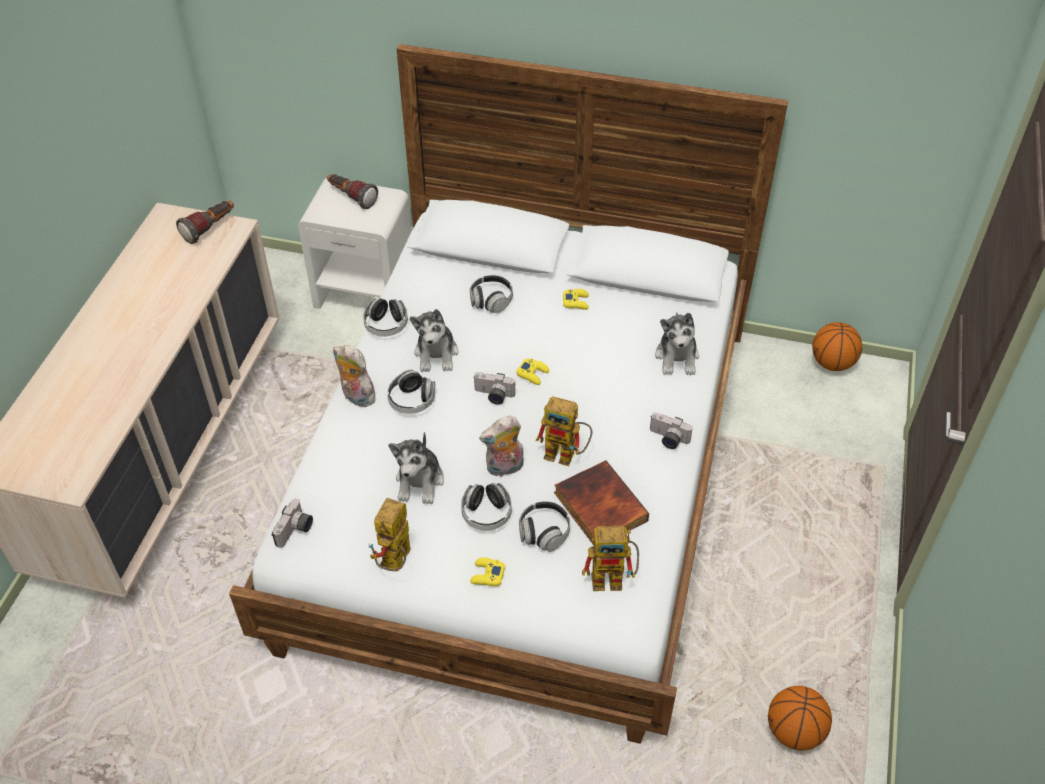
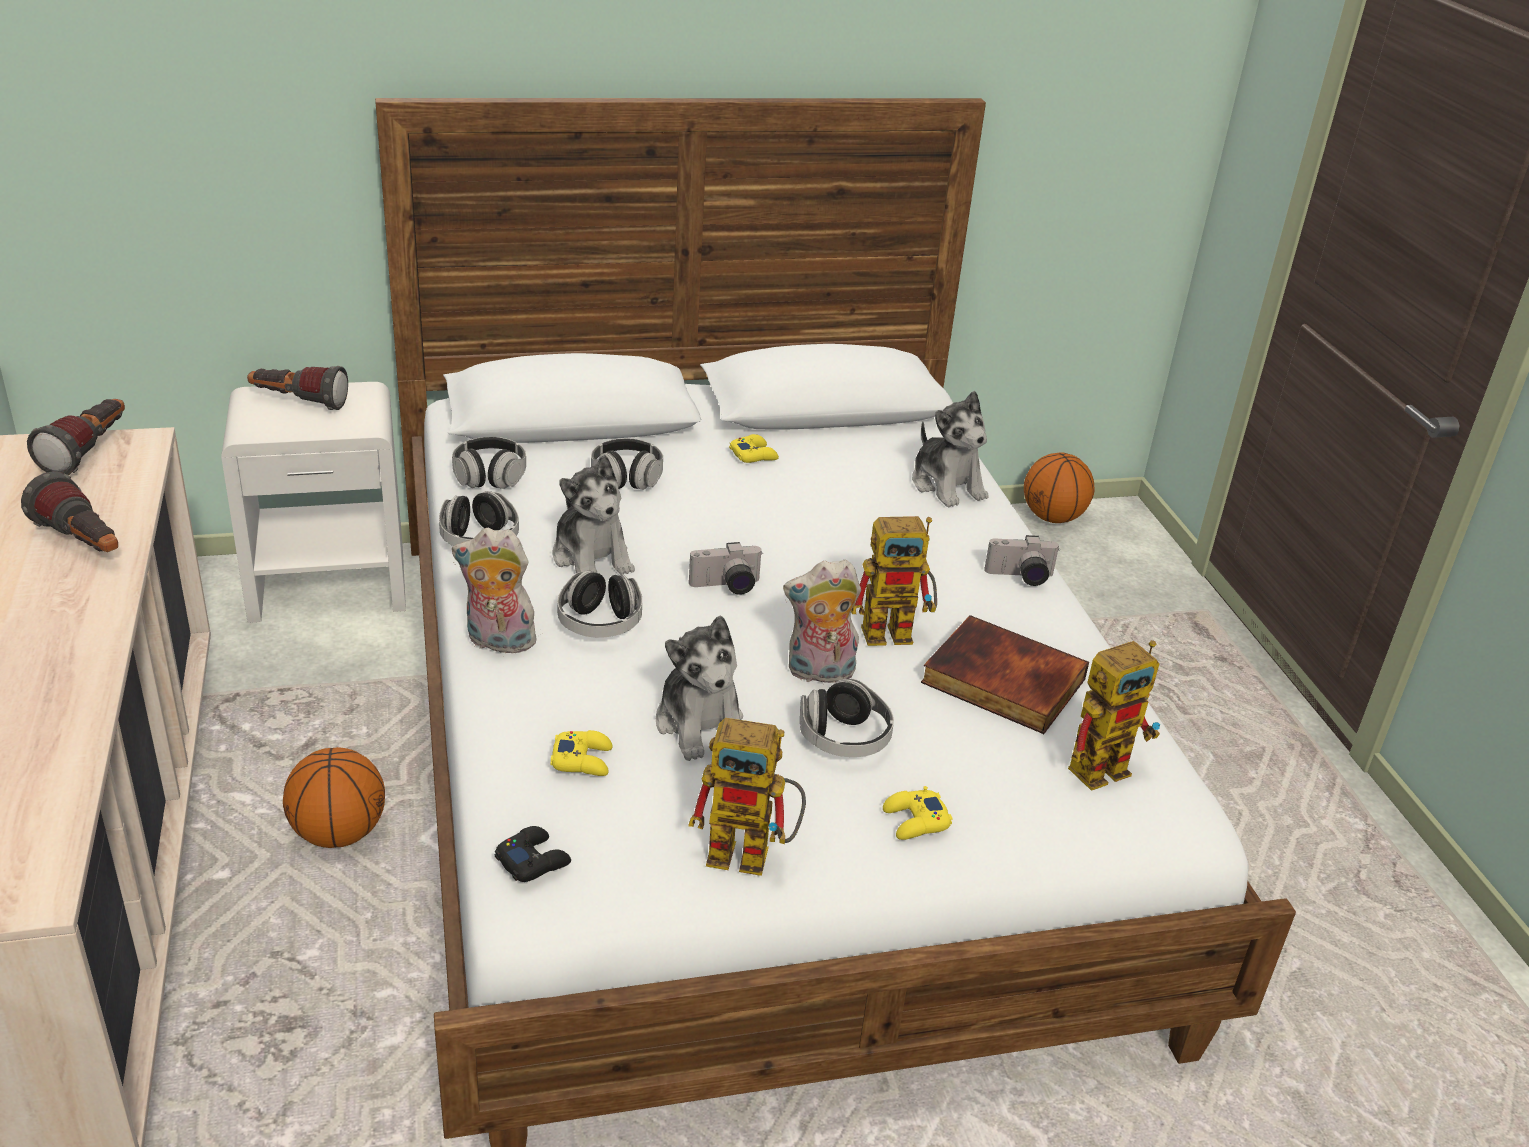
camera: 30 degrees left, 15 degrees down
camera [272,499,313,548] -> black game controller [495,826,571,882]
toy robot [369,498,411,572] -> toy robot turned 75 degrees counterclockwise [688,718,806,876]
plush toy [479,416,524,477] -> plush toy turned 45 degrees clockwise [783,560,861,683]
yellow game controller [516,358,549,385] -> yellow game controller moved to [551,730,612,776]
headphones [519,501,570,552] -> headphones moved to [452,437,526,489]
basketball [768,686,832,751] -> basketball moved to [283,747,385,848]
none -> flashlight [21,472,118,552]

